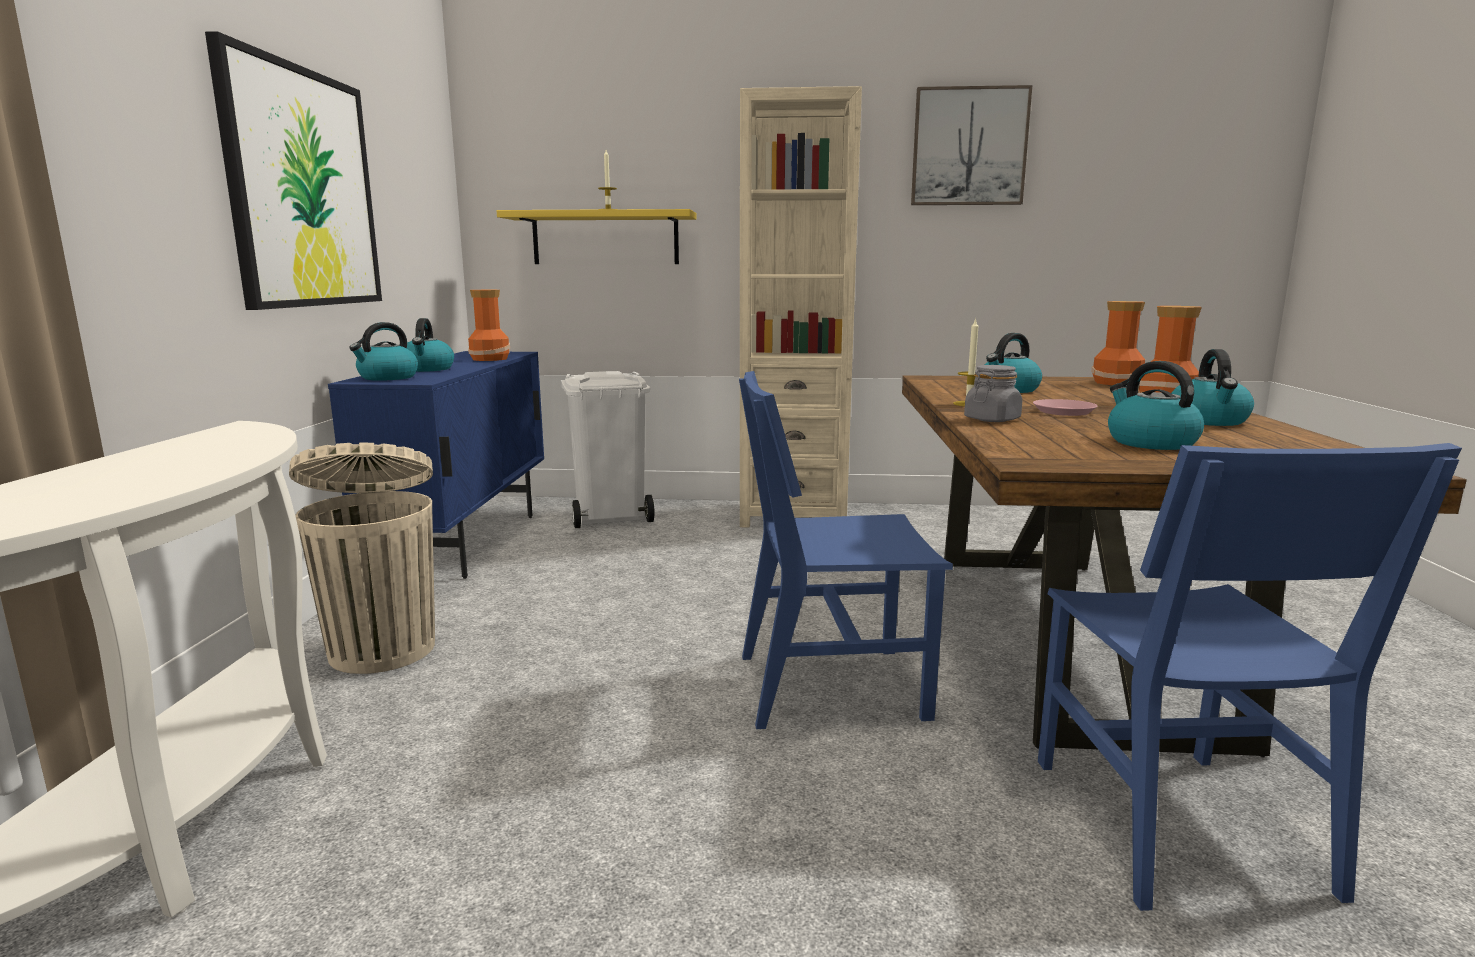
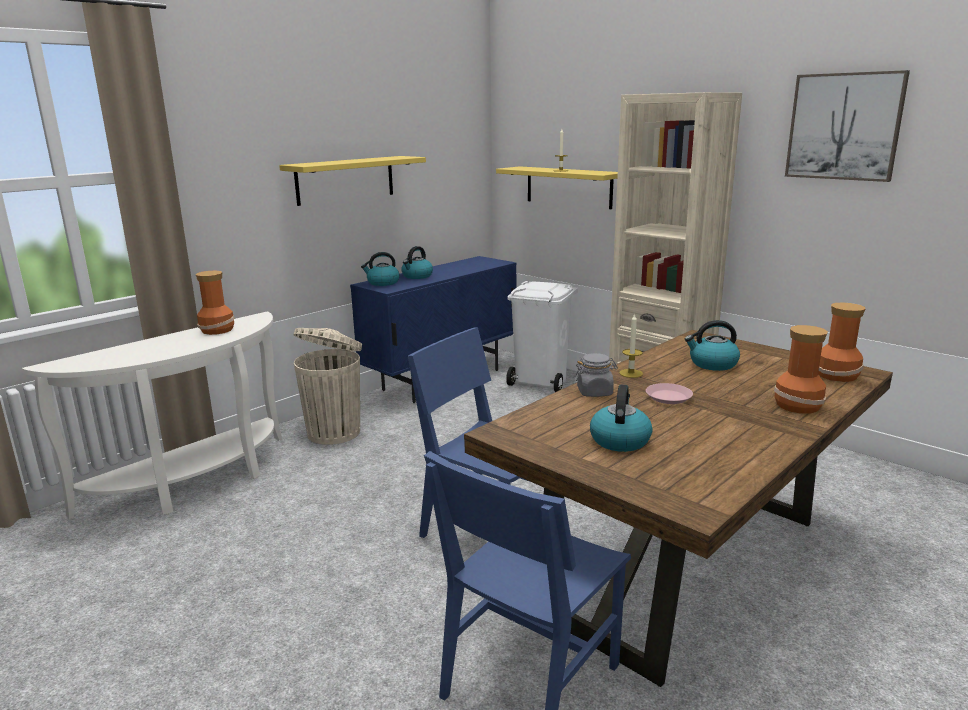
camera: 40 degrees right, 5 degrees up
picture [205,31,382,310] -> yellow shelf [279,156,426,206]
vase [468,290,510,361] -> vase moved to [196,271,235,335]
kettle [1171,349,1254,426] -> none

